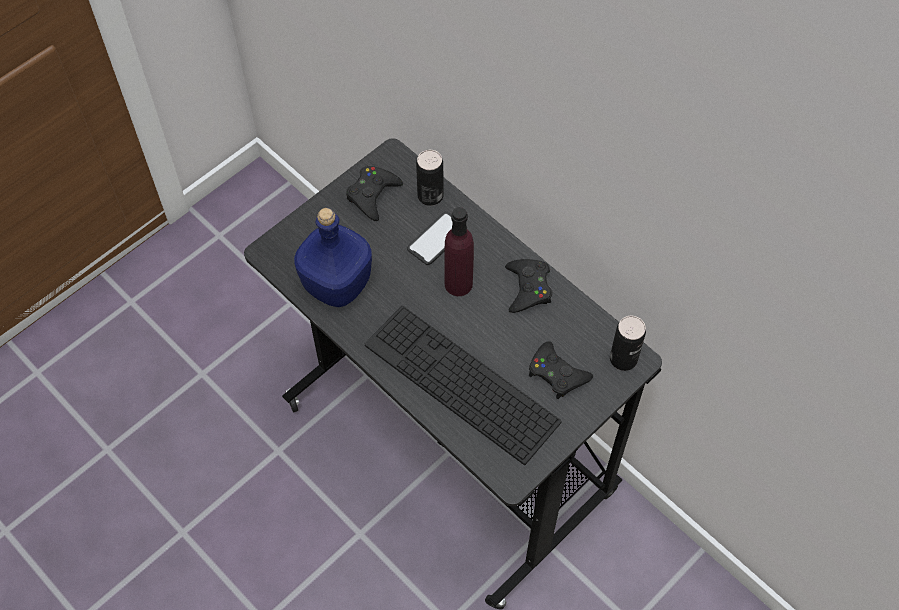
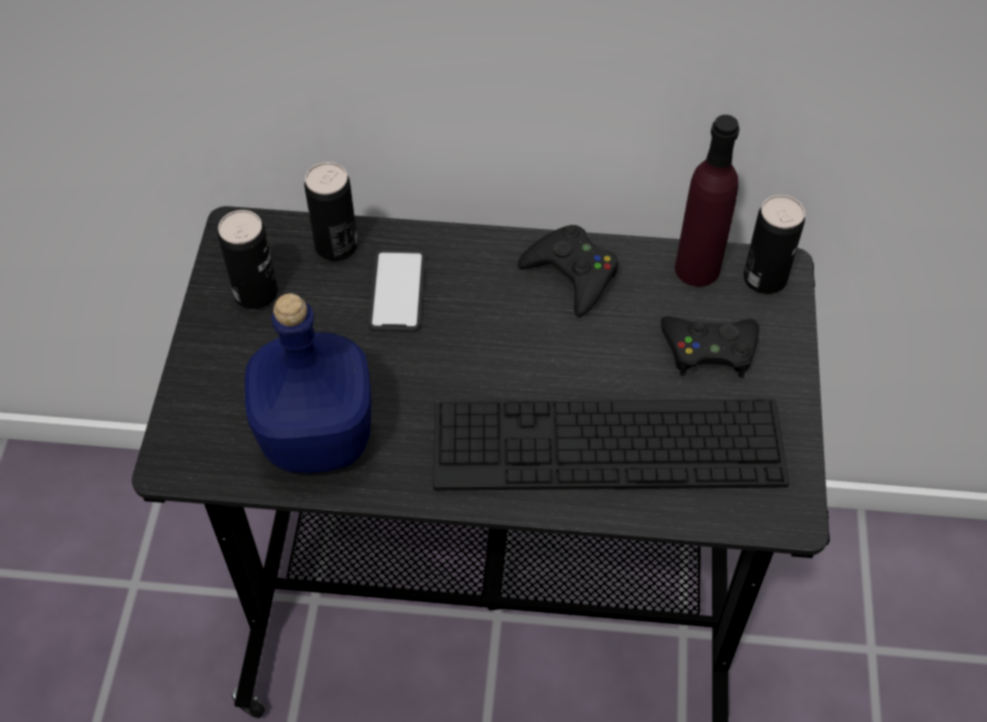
camera: 40 degrees left, 5 degrees down
black game controller [346,166,403,221] -> can [218,210,278,309]
purple bottle [445,207,474,296] -> purple bottle moved to [675,115,740,287]

